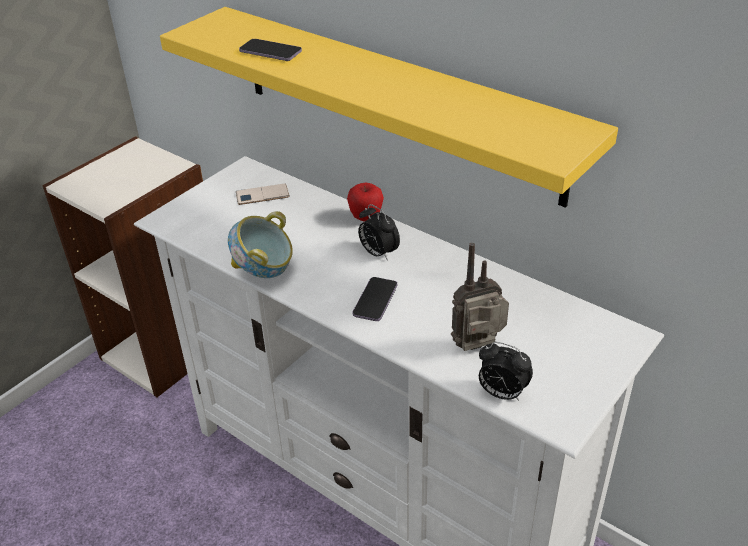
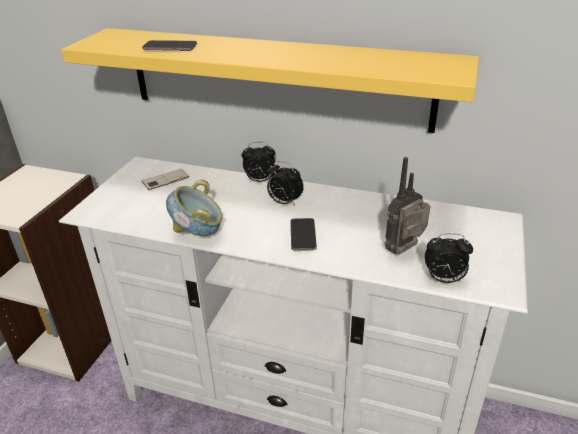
camera: 20 degrees left, 5 degrees down
apple [347,182,384,222] -> alarm clock [241,142,275,183]

